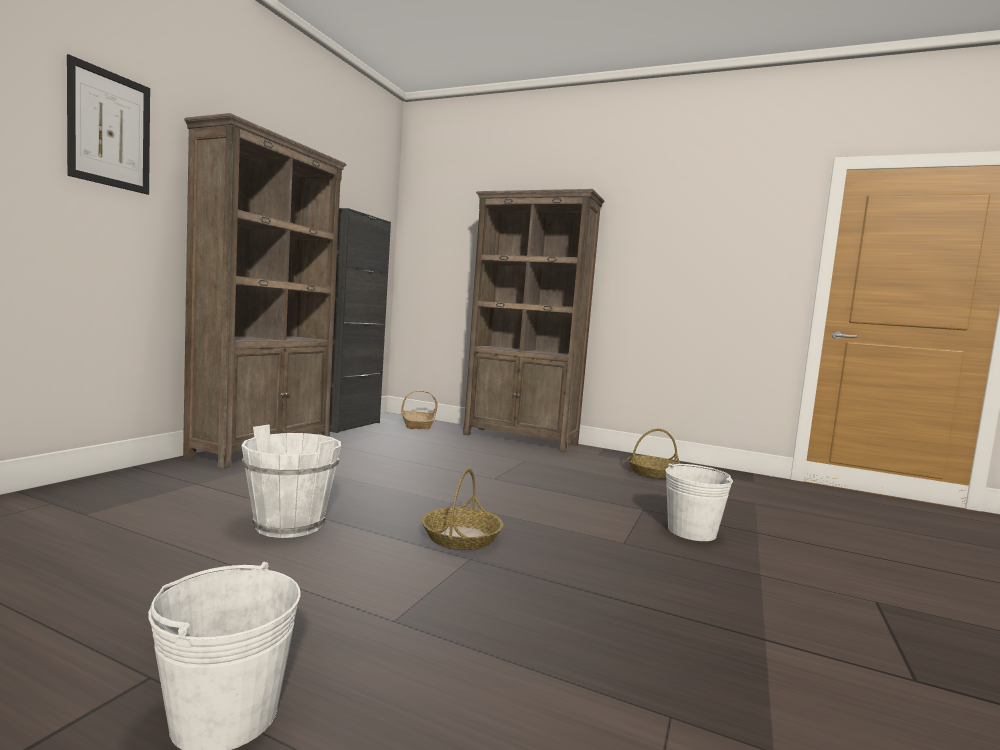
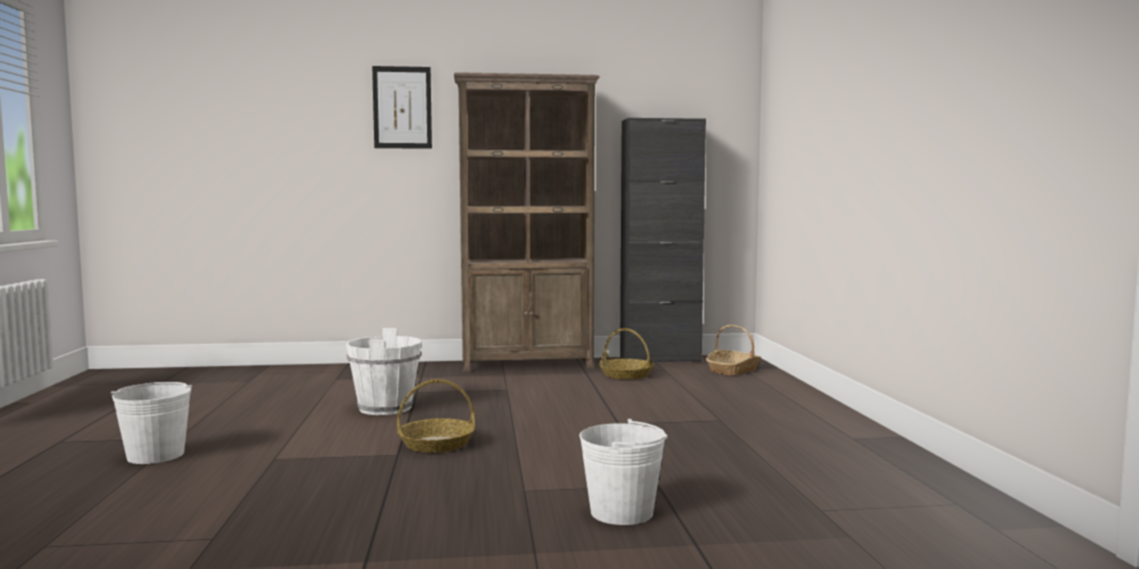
camera: 60 degrees right, 0 degrees up
brown bookcase [463,189,605,453] -> none
basket [628,429,680,478] -> basket moved to [599,328,654,379]

